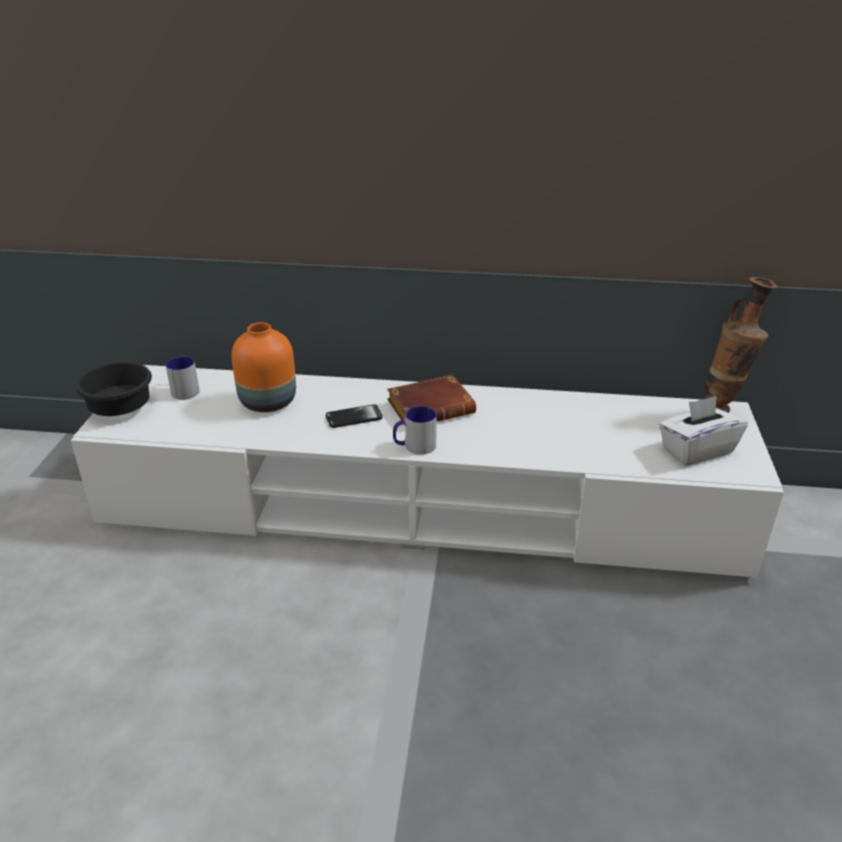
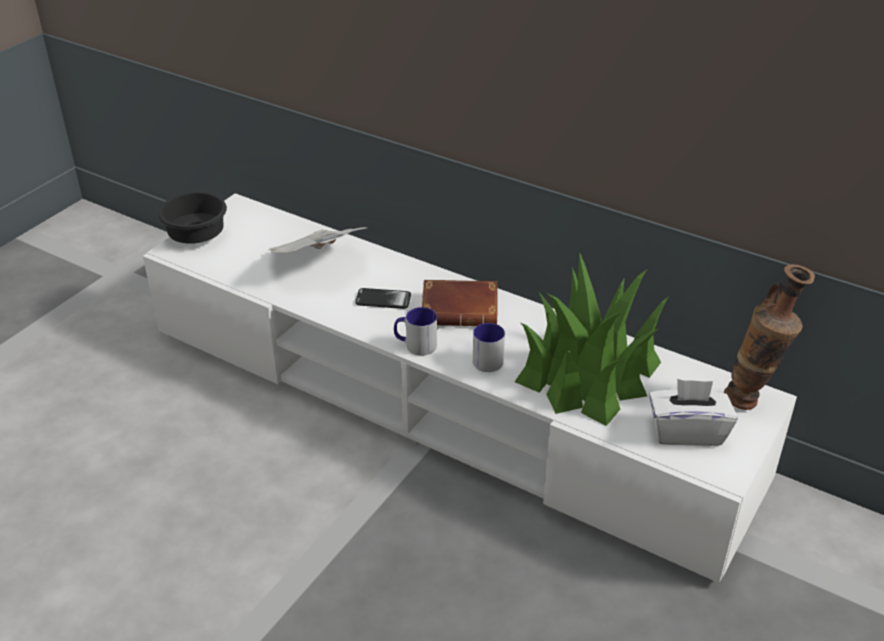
camera: 25 degrees right, 5 degrees up
mug [166,356,200,400] -> mug moved to [473,323,505,372]
orange vase [231,322,296,412] -> newspaper [269,227,367,253]
none -> potted plant [515,252,668,426]

